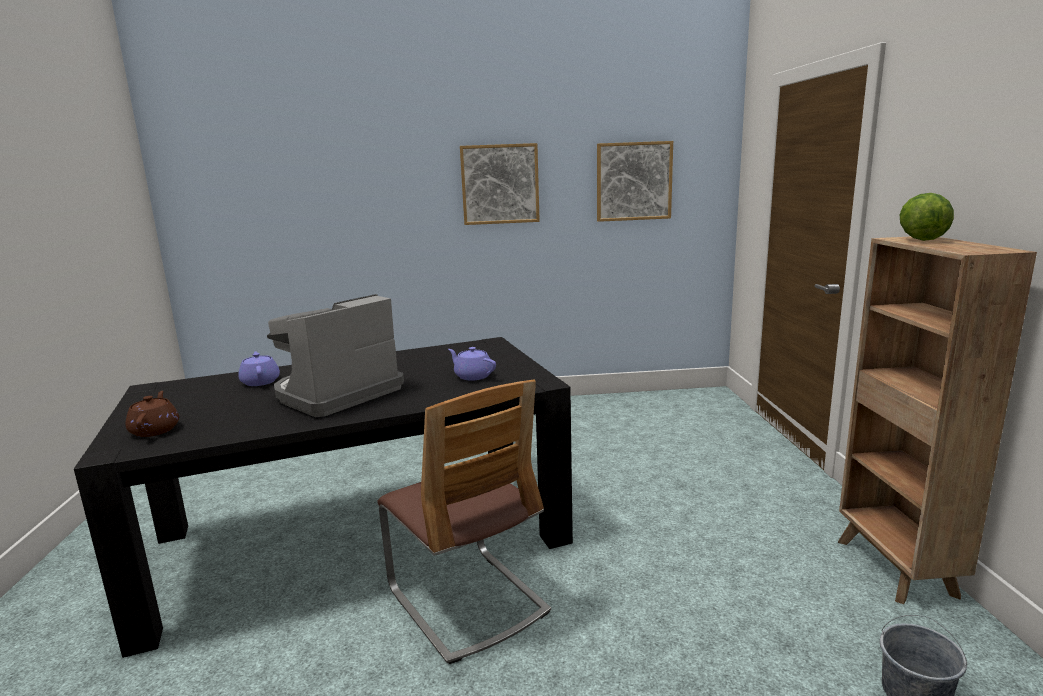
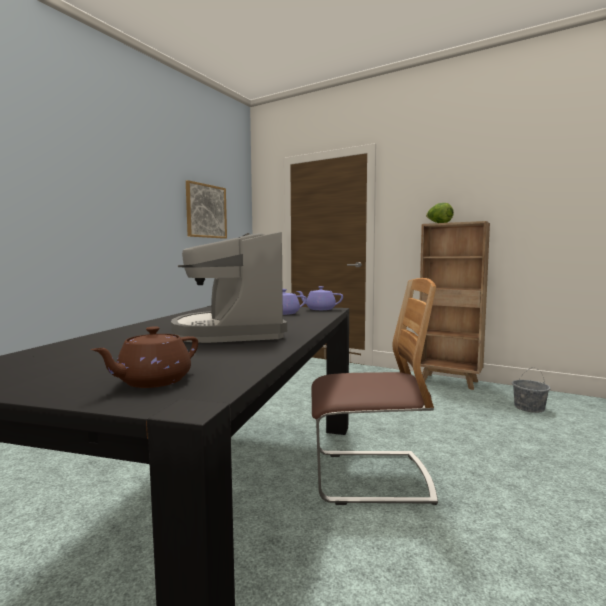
camera: 55 degrees left, 10 degrees down
brown teapot [125,391,179,437] -> brown teapot turned 75 degrees counterclockwise [91,326,198,388]
purple teapot [238,351,280,386] -> purple teapot moved to [297,286,343,310]
picture [460,143,540,225] -> none

